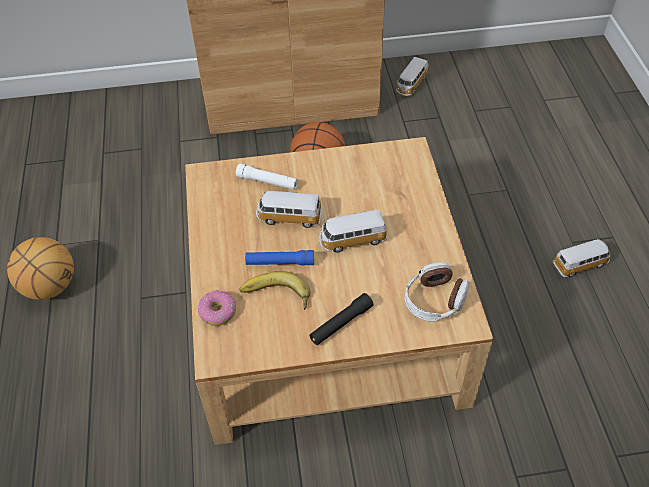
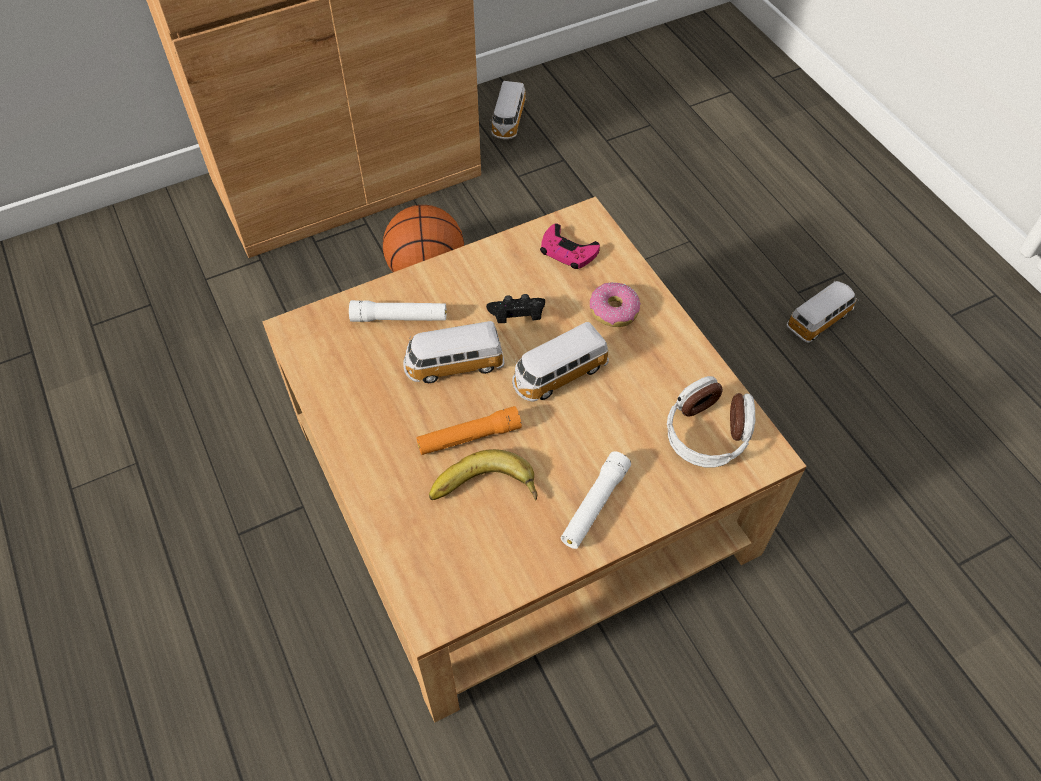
camera: 20 degrees left, 5 degrees up
basketball [7,237,74,300] -> none
donut [198,290,236,326] -> donut moved to [590,282,641,327]
blue flashlight [245,250,314,265] -> orange flashlight [416,406,522,455]
black flashlight [309,293,374,345] -> white flashlight [561,451,631,549]
none -> black game controller [486,294,545,323]
none -> pink game controller [540,223,600,269]

